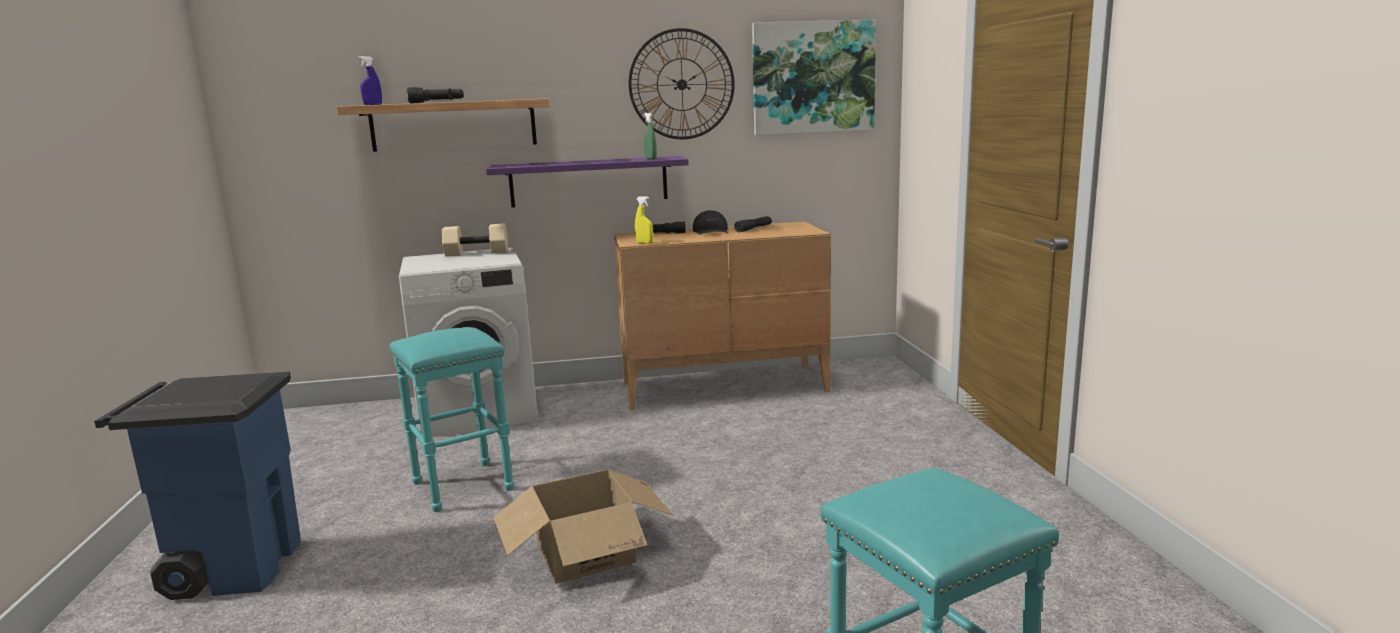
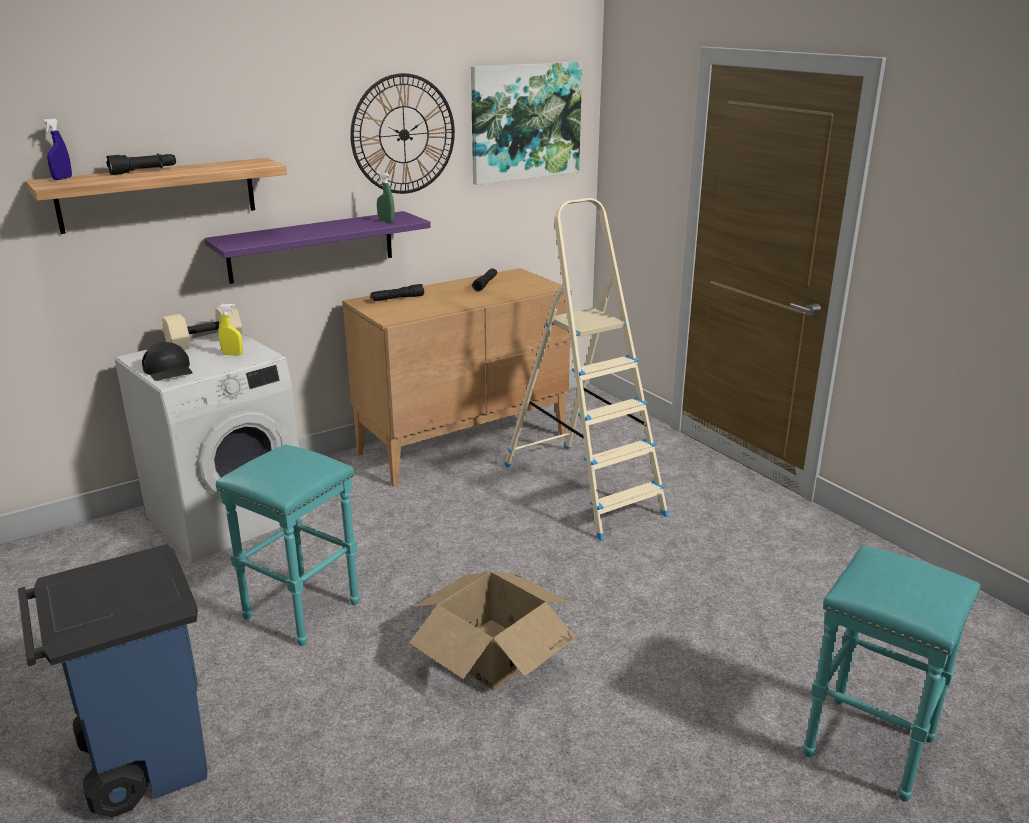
camera: 25 degrees left, 10 degrees up
yellow spray bottle [635,196,653,244] -> yellow spray bottle moved to [218,304,243,355]
black cap [693,210,728,235] -> black cap moved to [142,342,193,381]
none -> beige step ladder [504,198,669,541]

